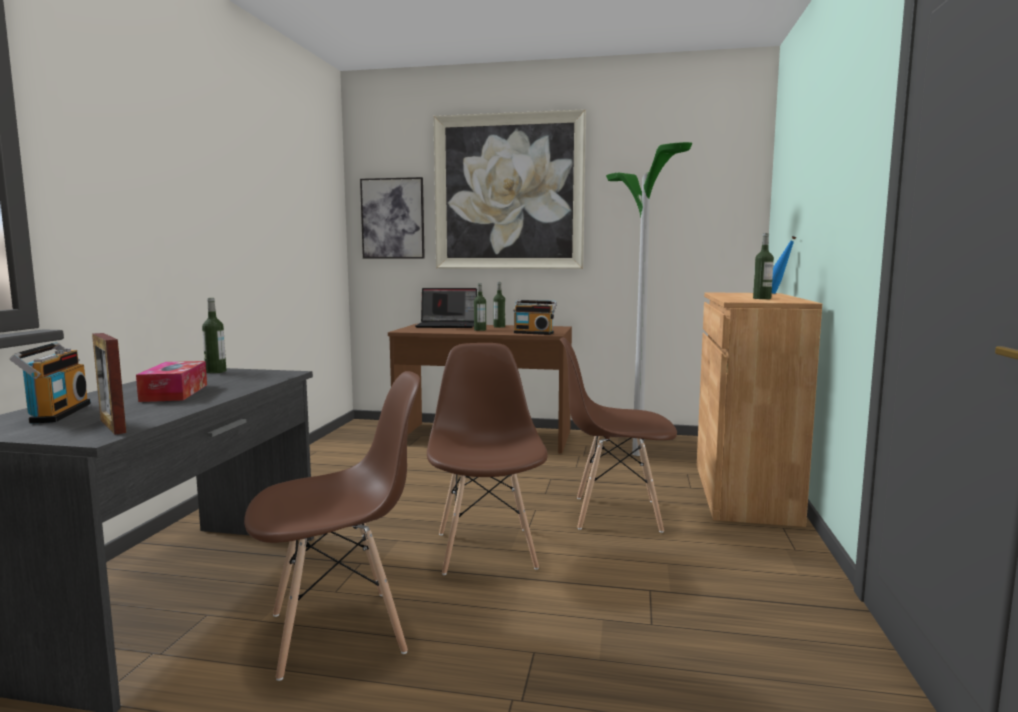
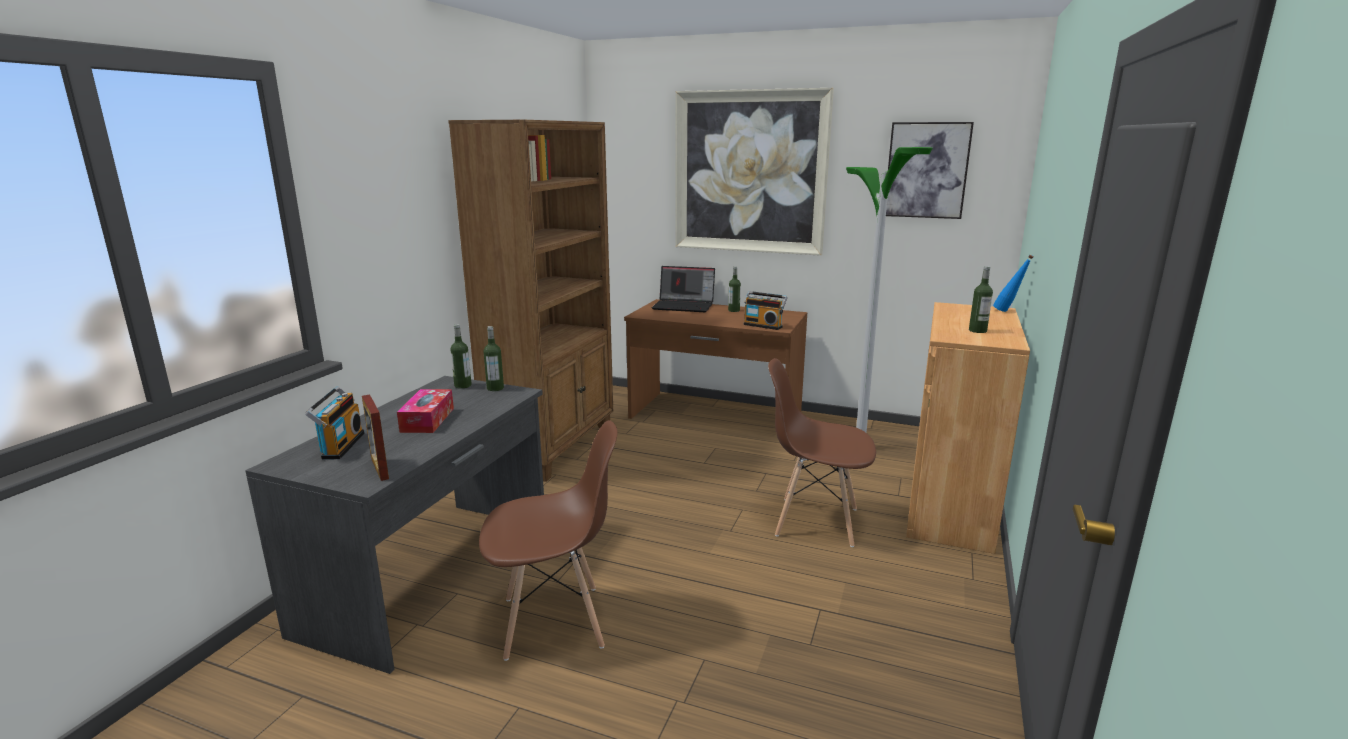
camera: 10 degrees right, 10 degrees up
picture [360,177,425,259] -> picture moved to [886,122,974,219]
brown chair [427,343,548,575] -> none
bottle [474,283,486,331] -> bottle moved to [483,326,504,391]
none -> brown bookcase [448,120,613,482]

